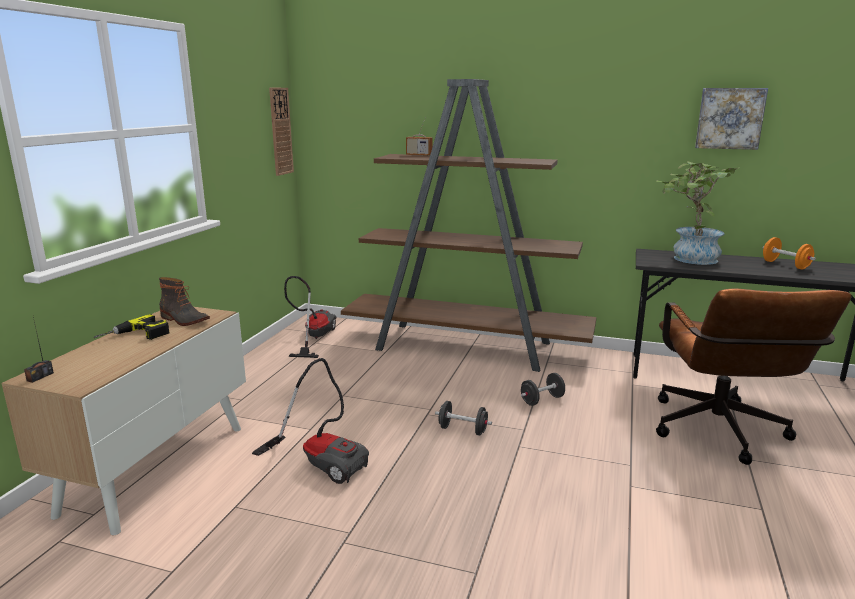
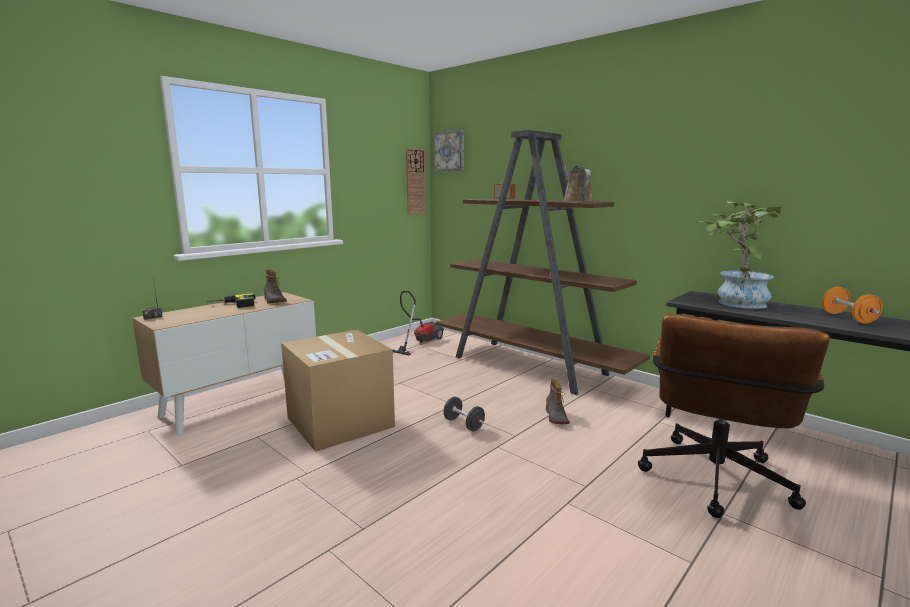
camera: 25 degrees right, 5 degrees down
vacuum cleaner [252,358,369,484] -> cardboard box [281,330,395,452]
black dumbbell [521,373,565,406] -> boot [546,379,570,424]
picture [695,88,768,150] -> picture moved to [433,130,464,171]
none -> brown watering can [563,164,593,202]

